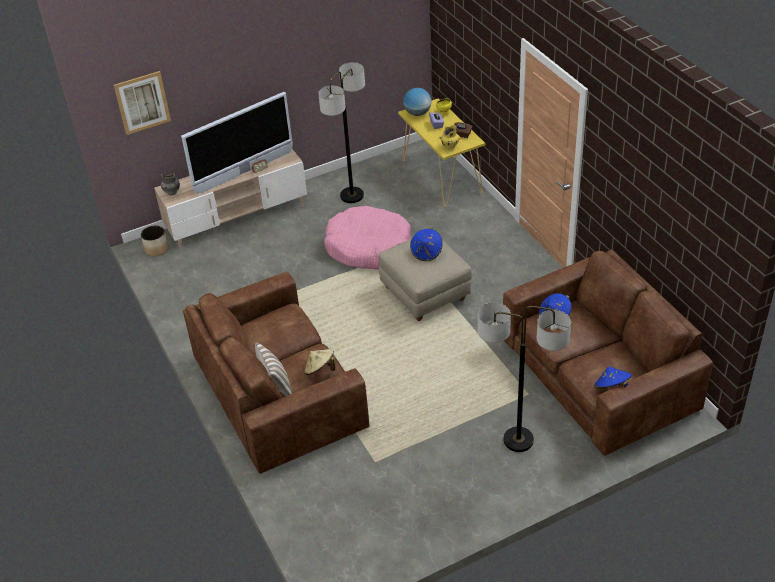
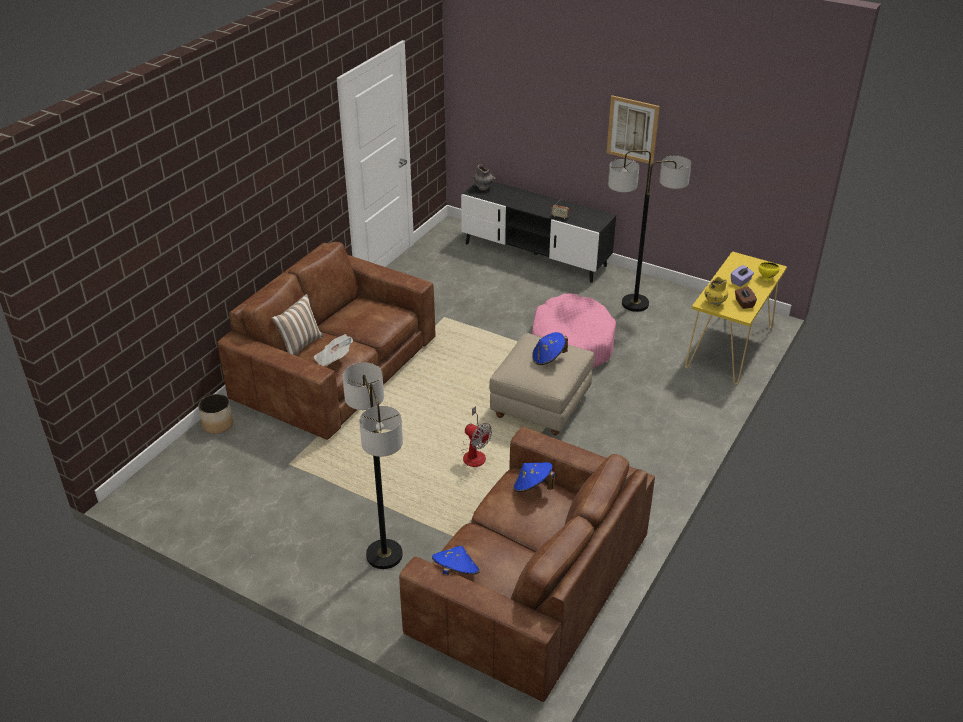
camera: 55 degrees right, 5 degrees down
picture [114,71,171,135] -> picture moved to [607,95,660,164]
planter [141,226,169,257] -> planter moved to [198,394,233,434]
beige tv stand [154,149,307,249] -> black tv stand [461,181,616,283]
television [181,92,293,193] -> none
beige hat [304,349,336,375] -> newspaper [314,334,353,366]
globe [403,88,431,116] -> none
none -> fan [463,406,492,467]

